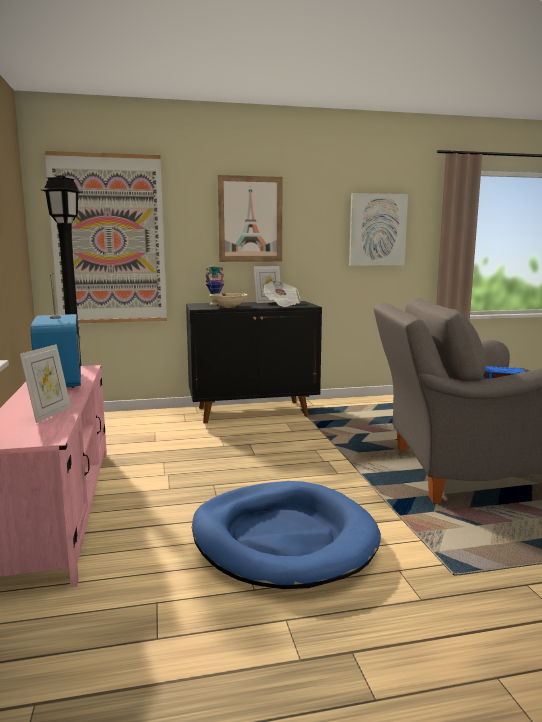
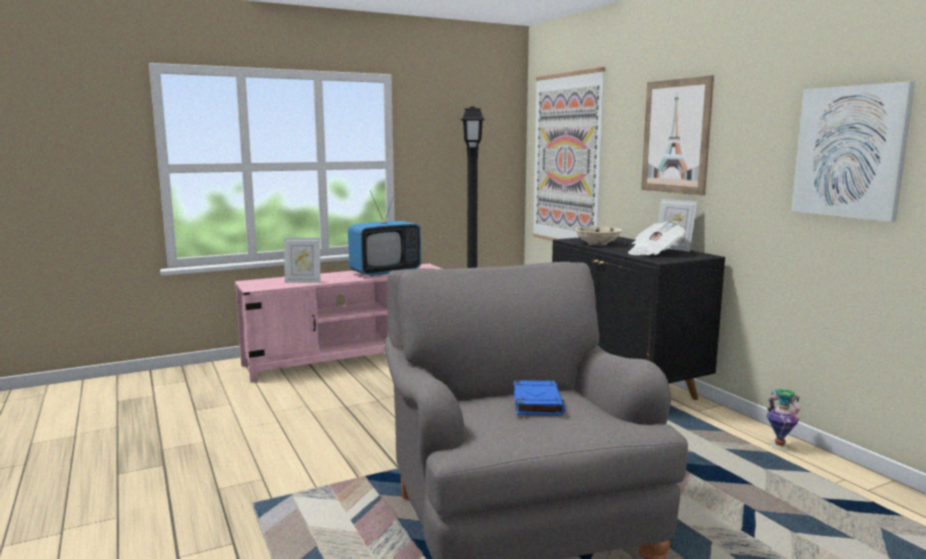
camera: 75 degrees right, 0 degrees up
blue dog bed [192,481,381,589] -> none
vase [205,267,224,305] -> vase moved to [767,389,801,451]

